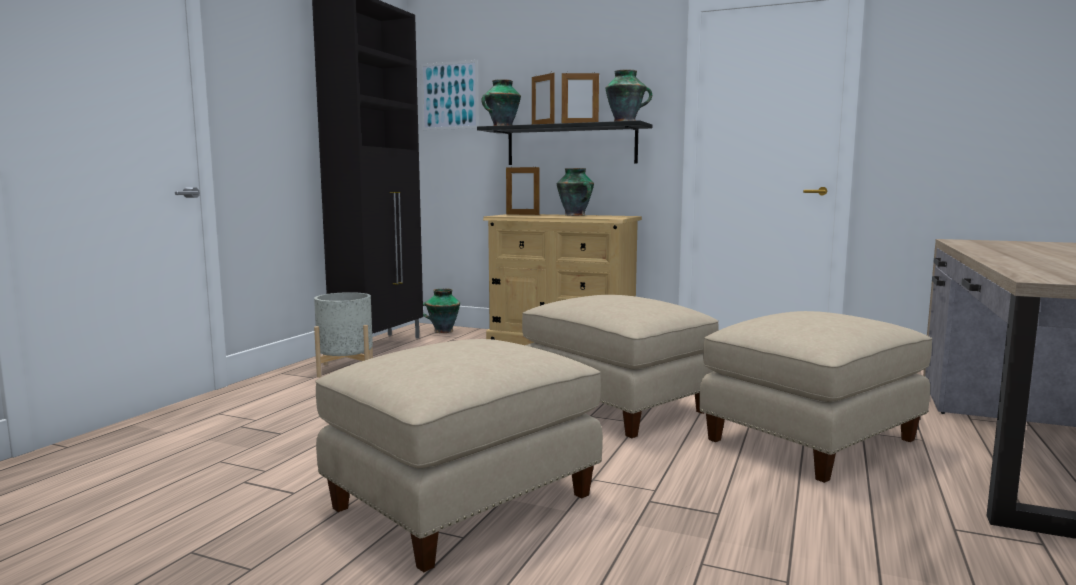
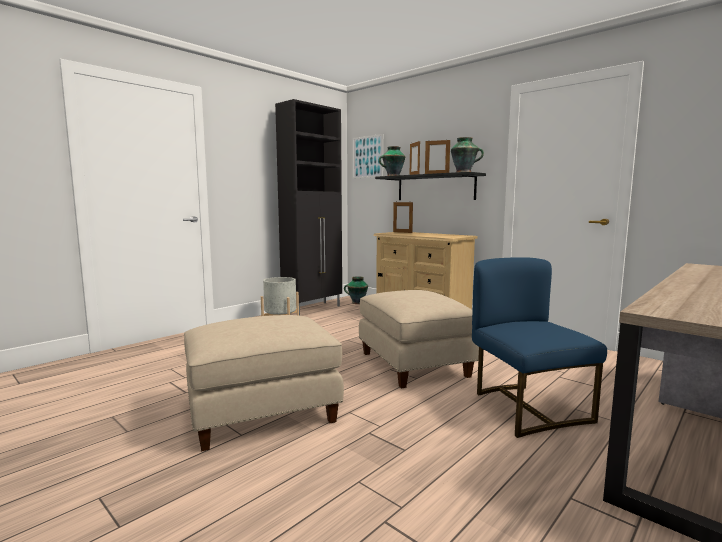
camera: 20 degrees right, 0 degrees up
vase [557,168,594,216] -> none
beige ottoman [699,311,933,483] -> blue chair [472,257,607,438]

